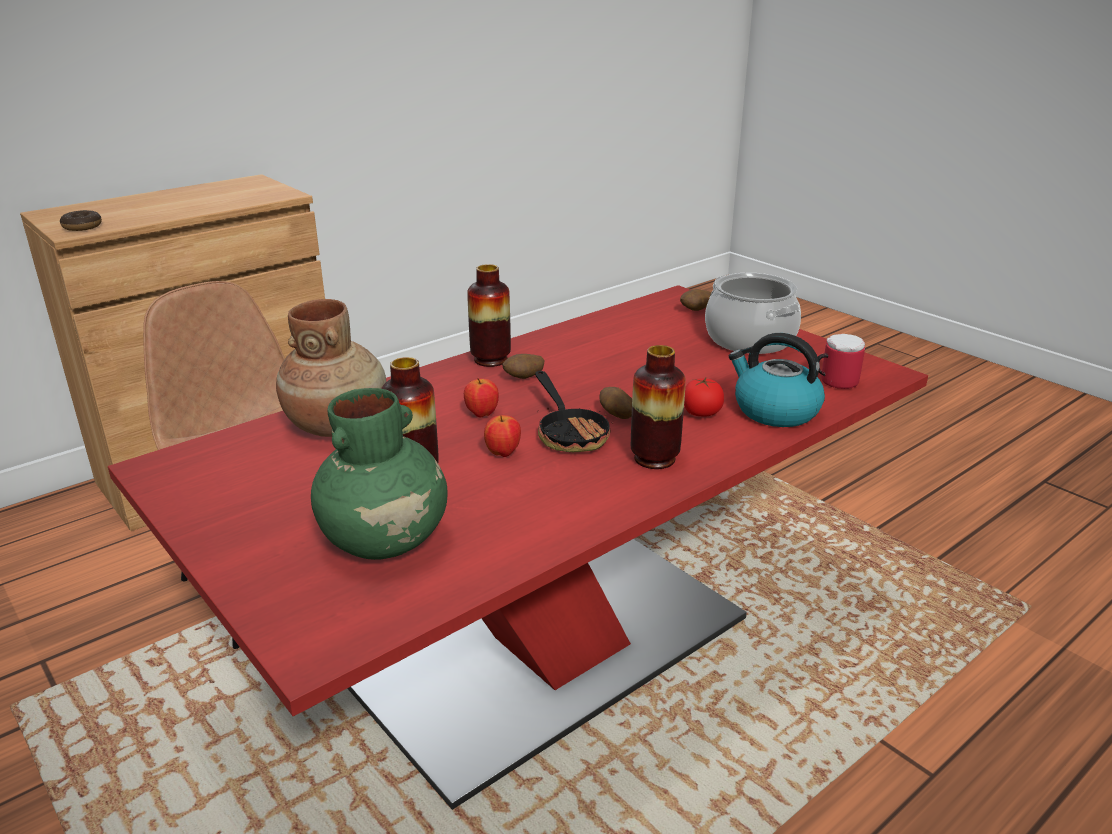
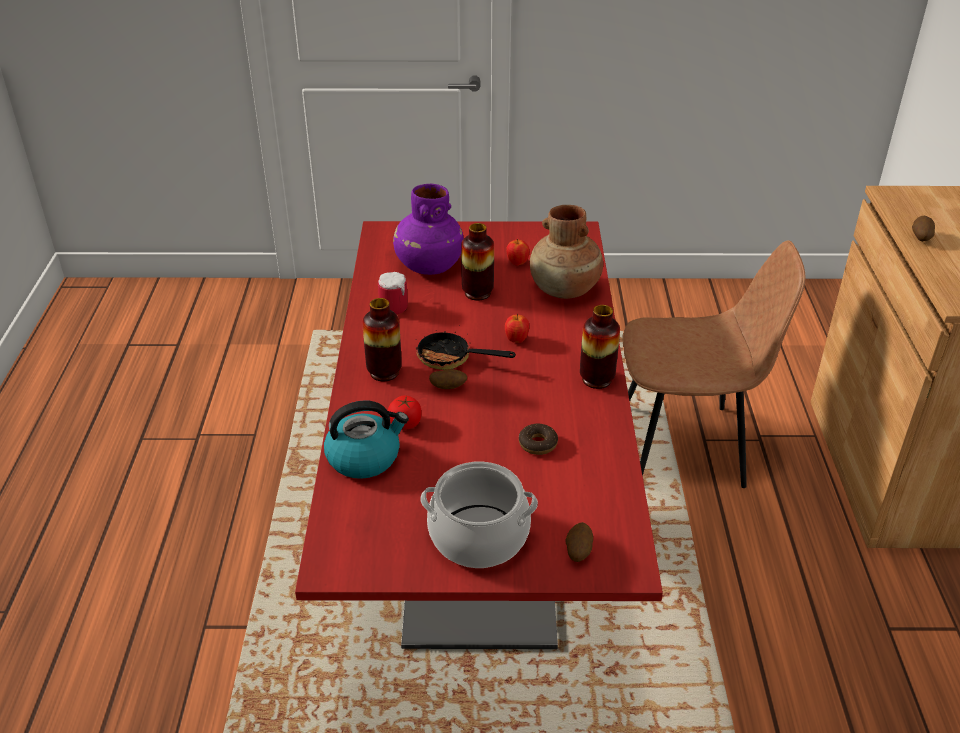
camera: 130 degrees right, 10 degrees up
donut [60,210,102,231] -> donut moved to [519,424,558,455]
green vase [311,388,447,560] -> purple vase [393,184,464,275]
apple [484,415,521,457] -> apple moved to [506,239,530,266]
potato [502,354,544,379] -> potato moved to [912,216,935,241]
mug [818,334,865,389] -> mug moved to [378,272,408,314]

